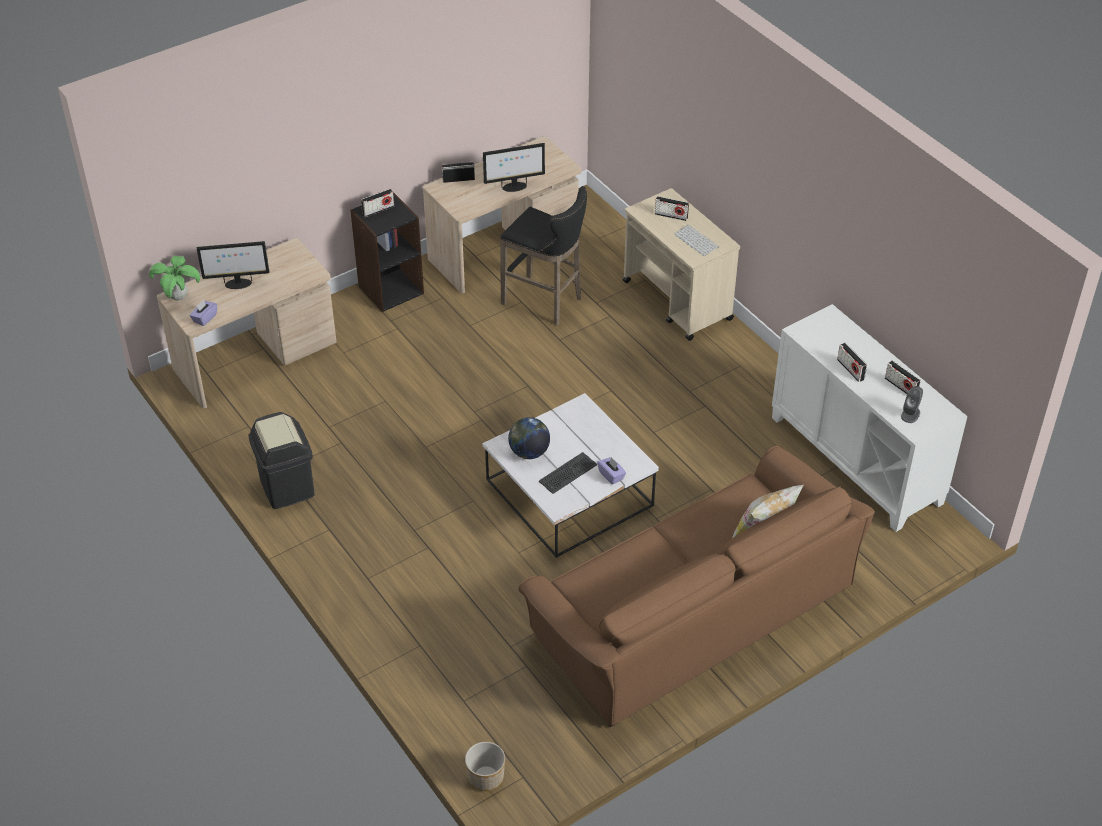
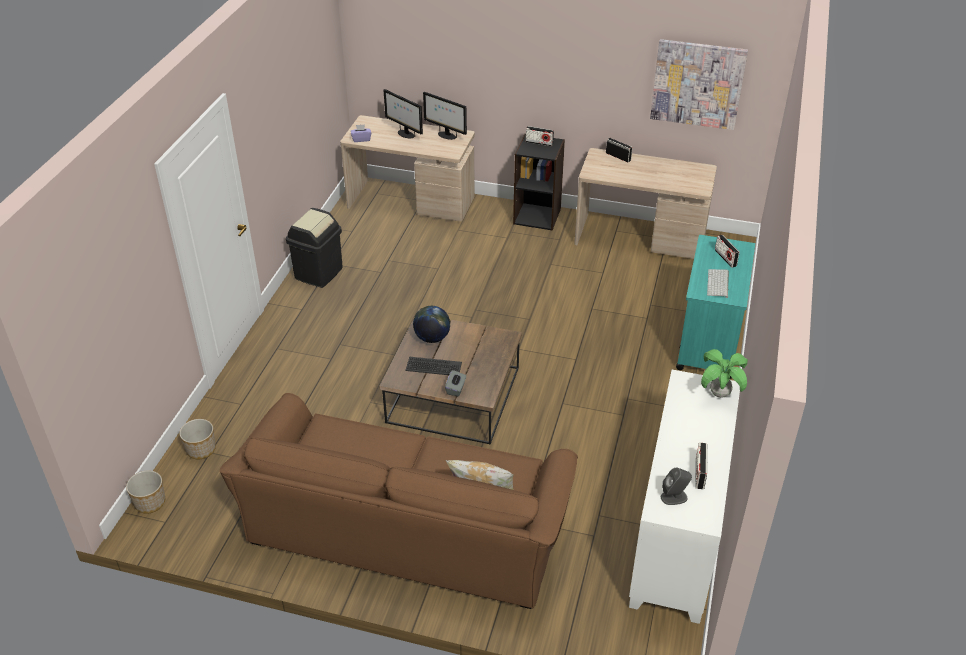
camera: 50 degrees right, 5 degrees down
potted plant [149,256,200,300] -> potted plant moved to [701,349,748,398]
monitor [483,143,545,192] -> monitor moved to [423,92,467,140]
white coffee table [483,393,659,558] -> brown coffee table [379,319,522,444]
black stool [500,186,587,326] -> none
purple tissue box [597,457,626,485] -> grey tissue box [445,370,466,396]
beige cart [623,188,740,341] -> turquoise cart [676,235,755,379]
radio [837,343,867,382] -> none
none -> planter [179,419,216,459]
none -> picture [650,39,748,130]

